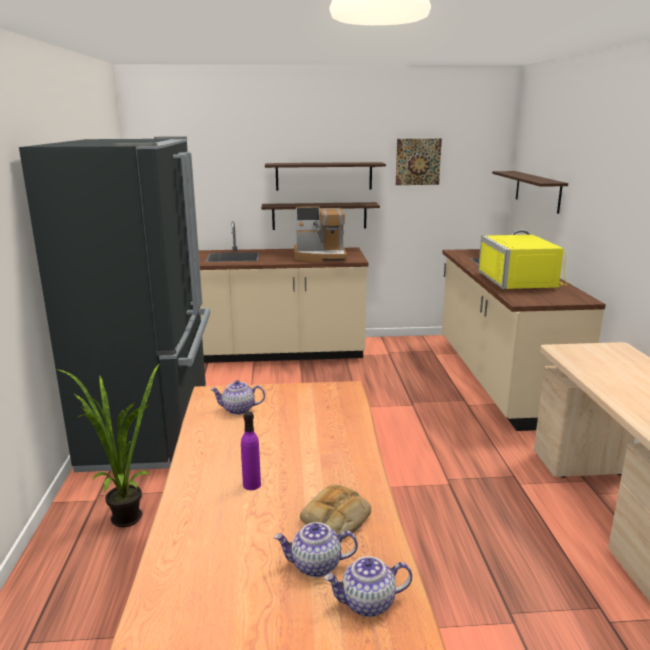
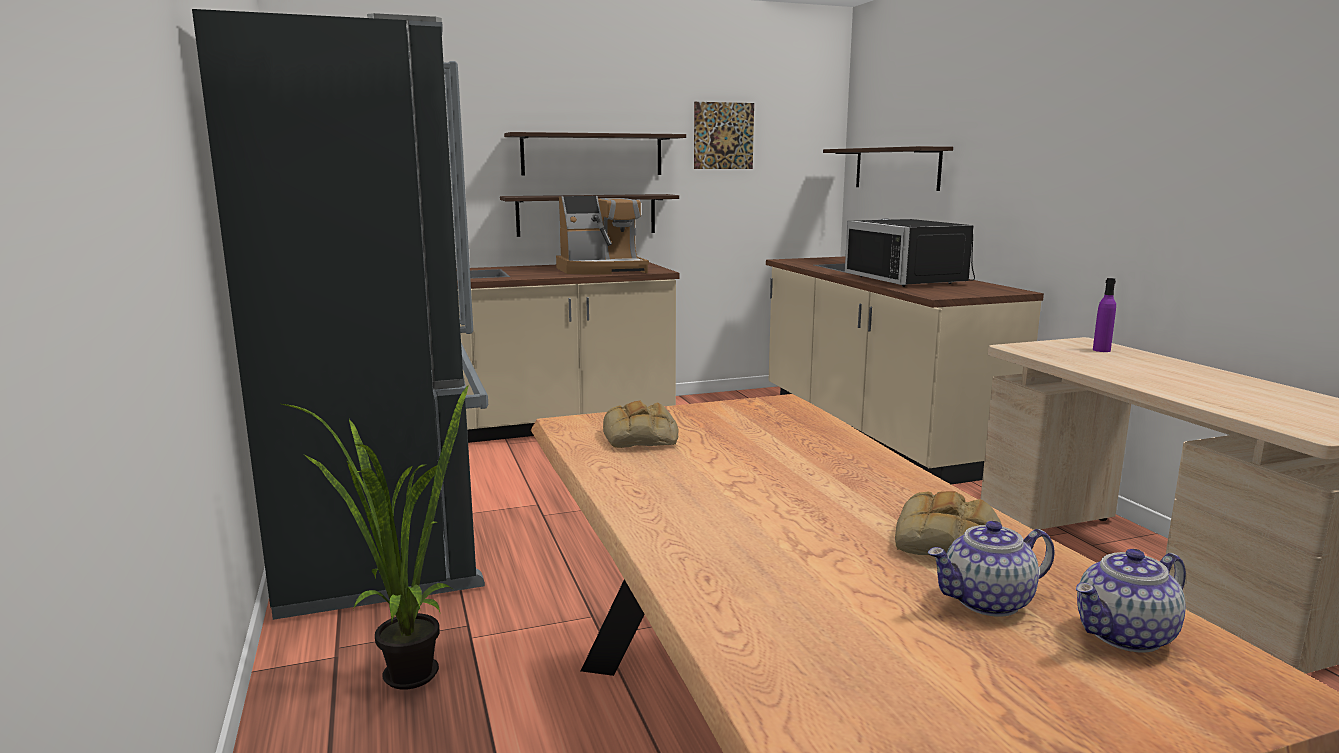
camera: 15 degrees left, 5 degrees down
teapot [210,380,265,415] -> bread [603,401,678,448]
purple bottle [241,412,261,490] -> purple bottle moved to [1093,278,1116,352]
yellow microwave [478,235,567,289] -> black microwave [845,219,975,287]

